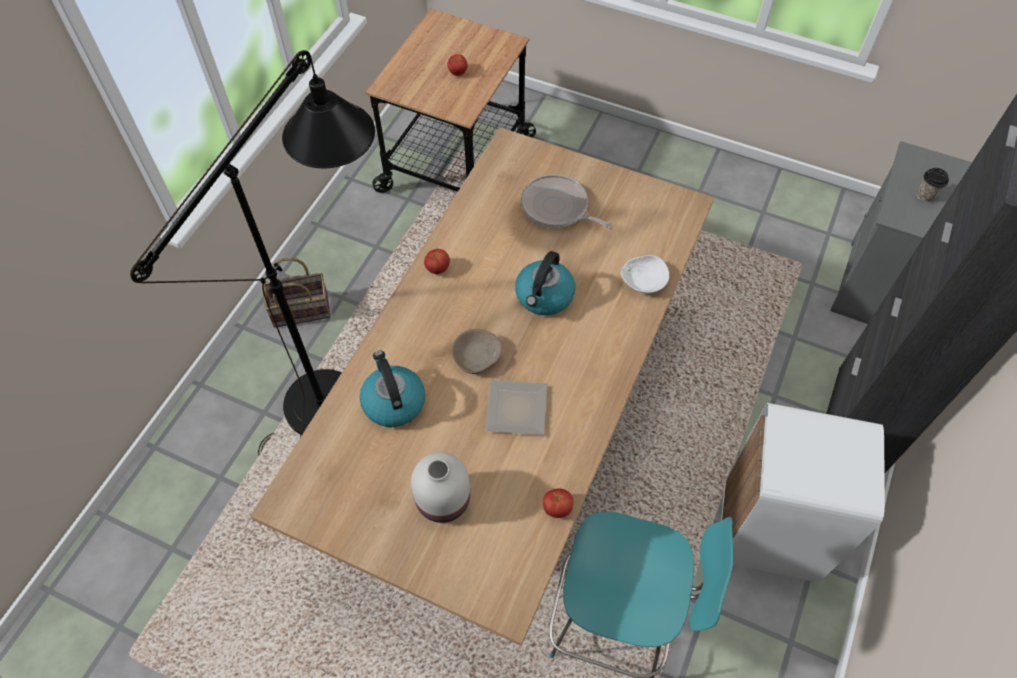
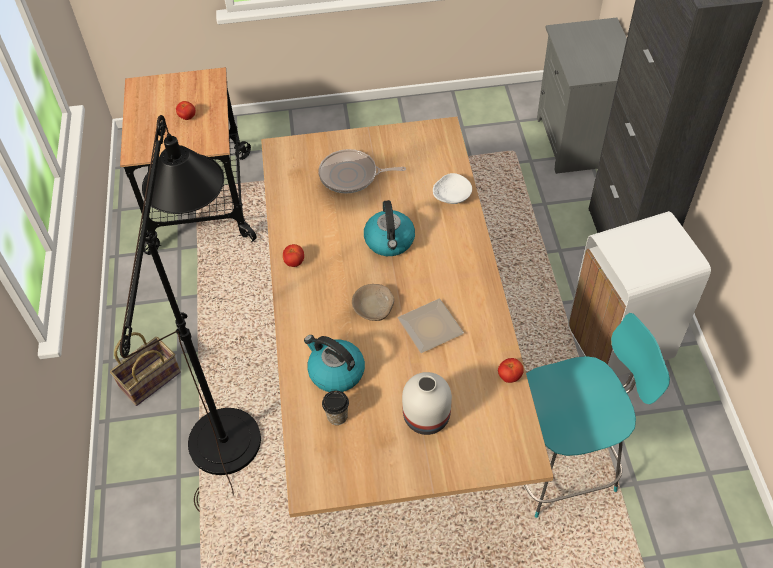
camera: 30 degrees left, 5 degrees down
cup [917,168,949,202] -> cup moved to [322,390,349,425]

